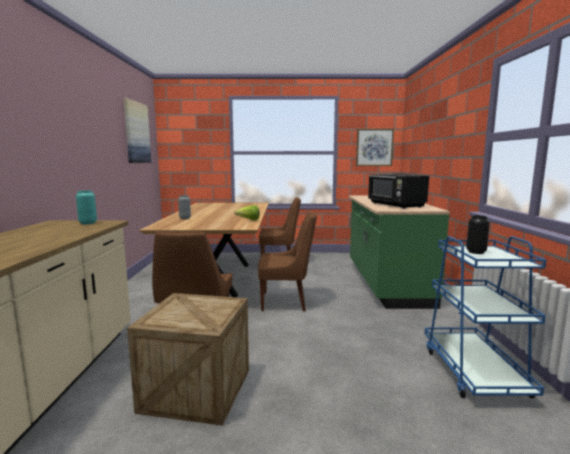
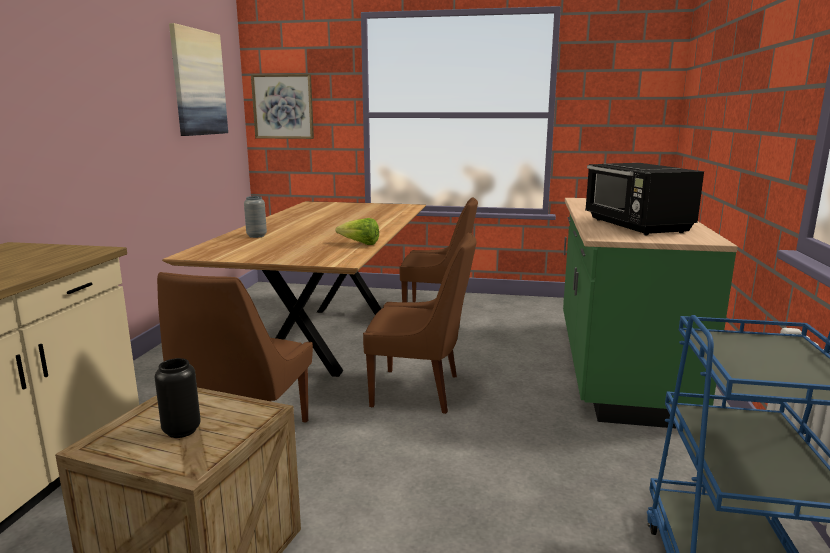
camera: 10 degrees right, 5 degrees up
turquoise vase [76,190,97,224] -> none
picture [356,129,394,166] -> picture moved to [251,74,314,139]
black vase [466,215,490,254] -> black vase moved to [154,358,201,438]

